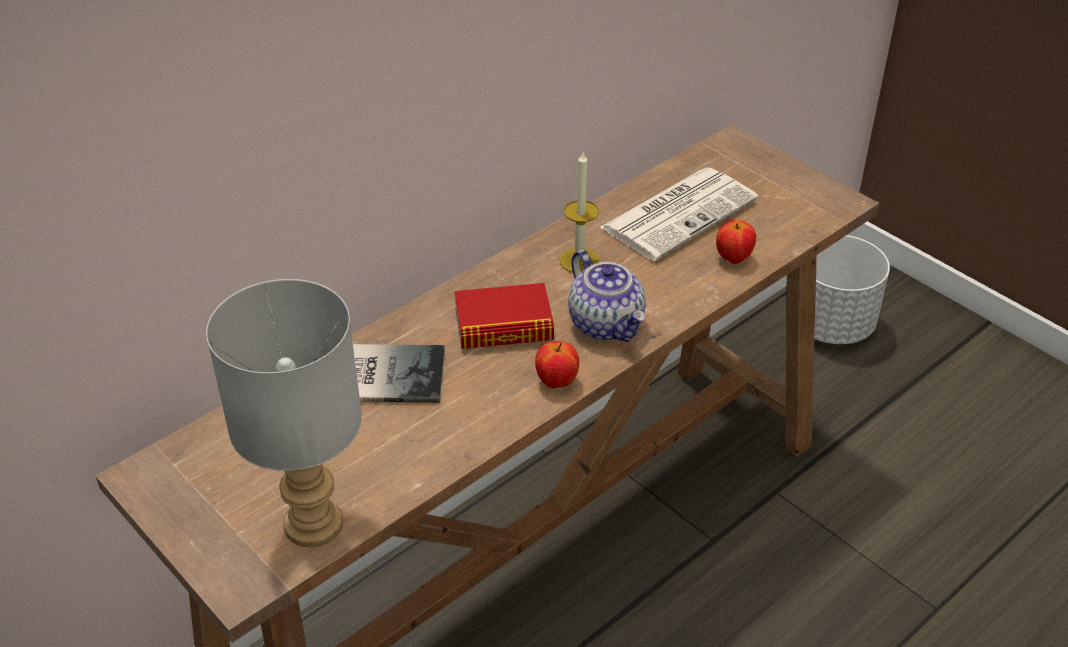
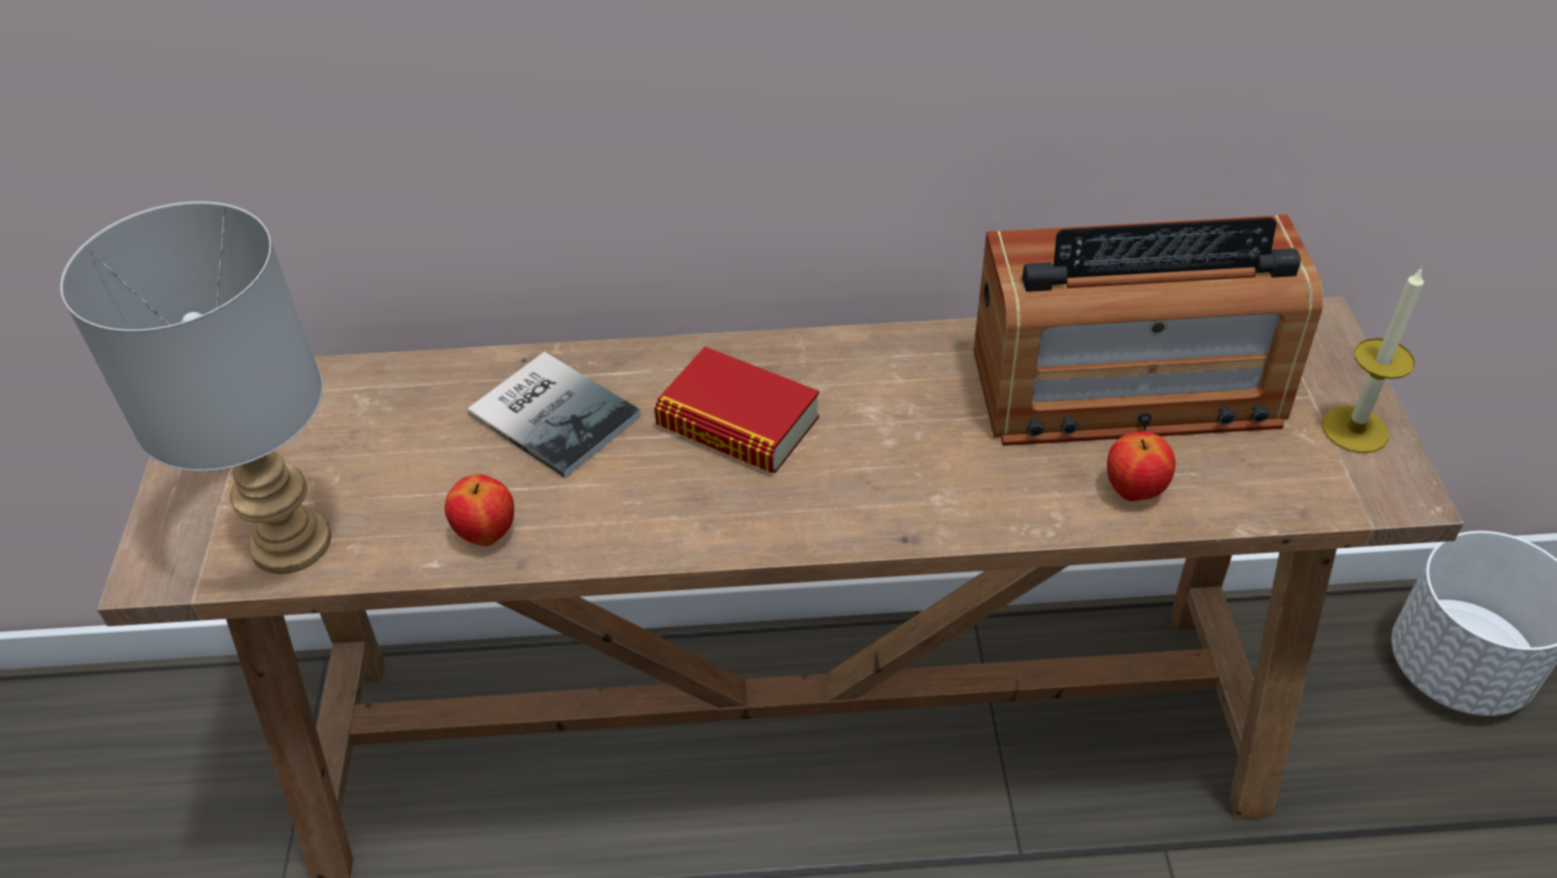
camera: 40 degrees right, 5 degrees up
apple [535,341,579,388] -> apple moved to [445,474,514,546]
candle [560,152,600,273] -> candle moved to [1322,266,1424,453]
teapot [568,250,646,342] -> none
newspaper [599,168,758,261] -> radio [974,214,1323,446]

